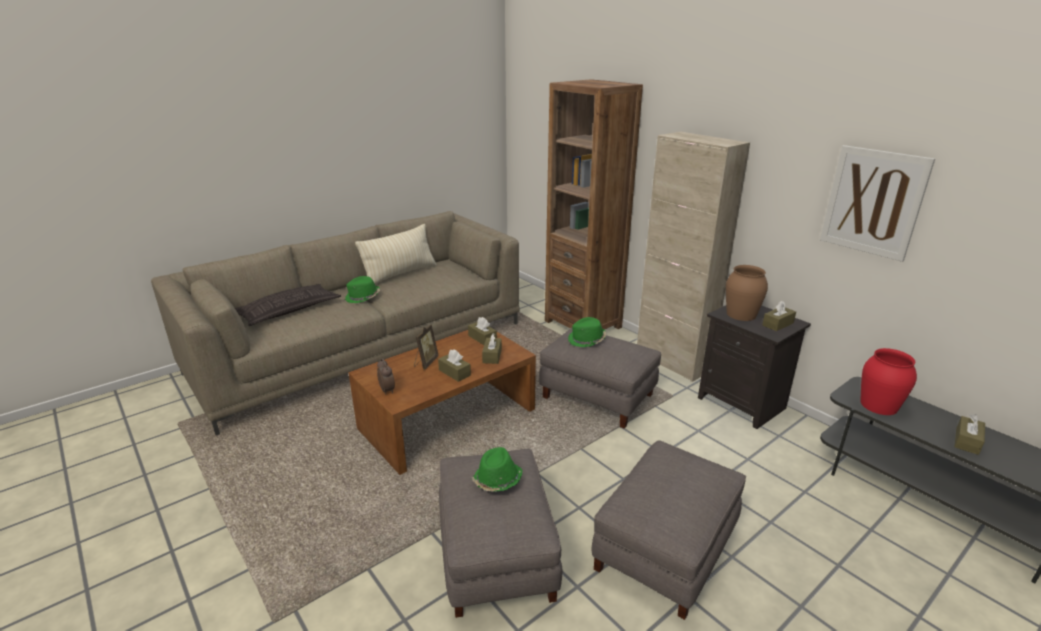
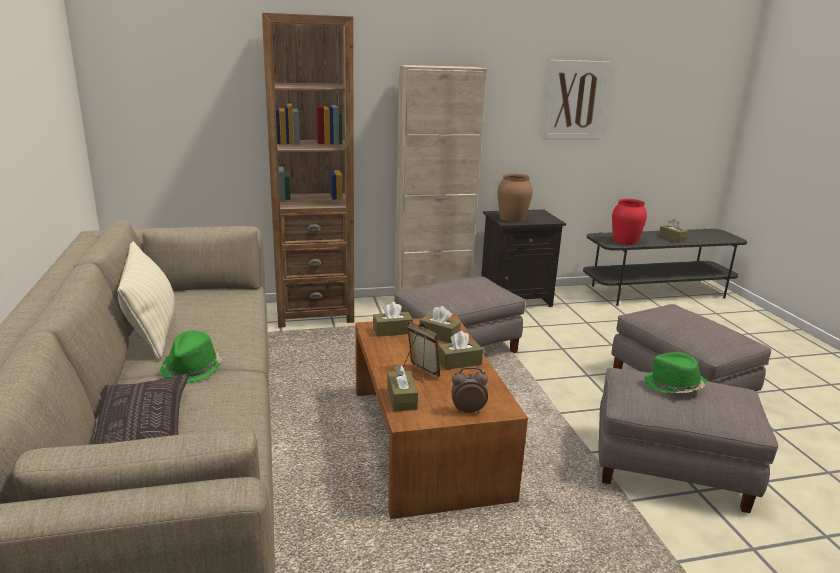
camera: 65 degrees left, 5 degrees down
green hat [568,317,607,347] -> none
brown tissue box [762,301,796,331] -> brown tissue box moved to [387,365,418,412]

